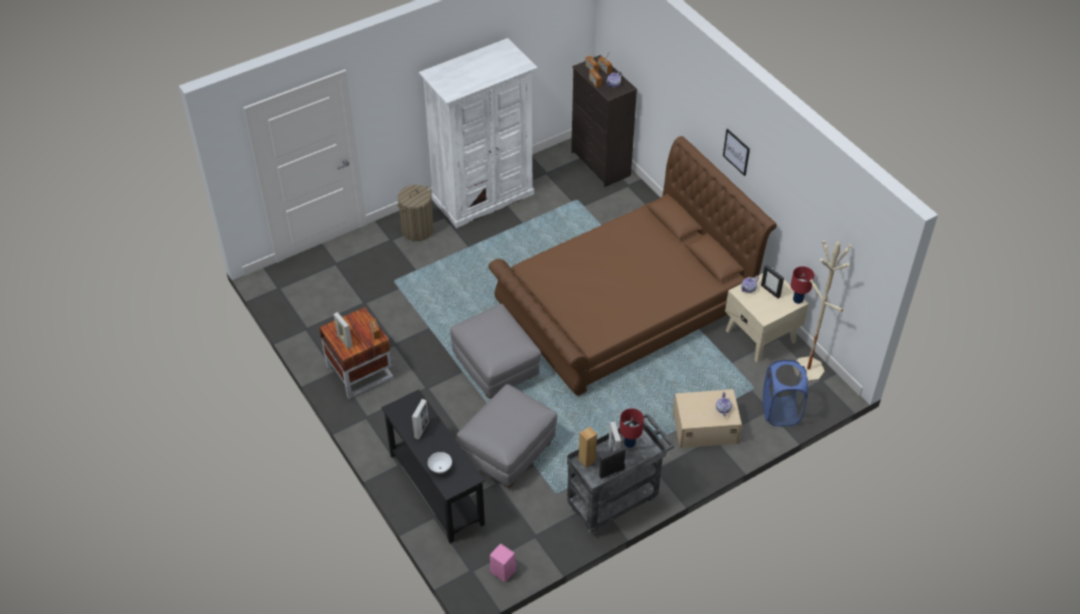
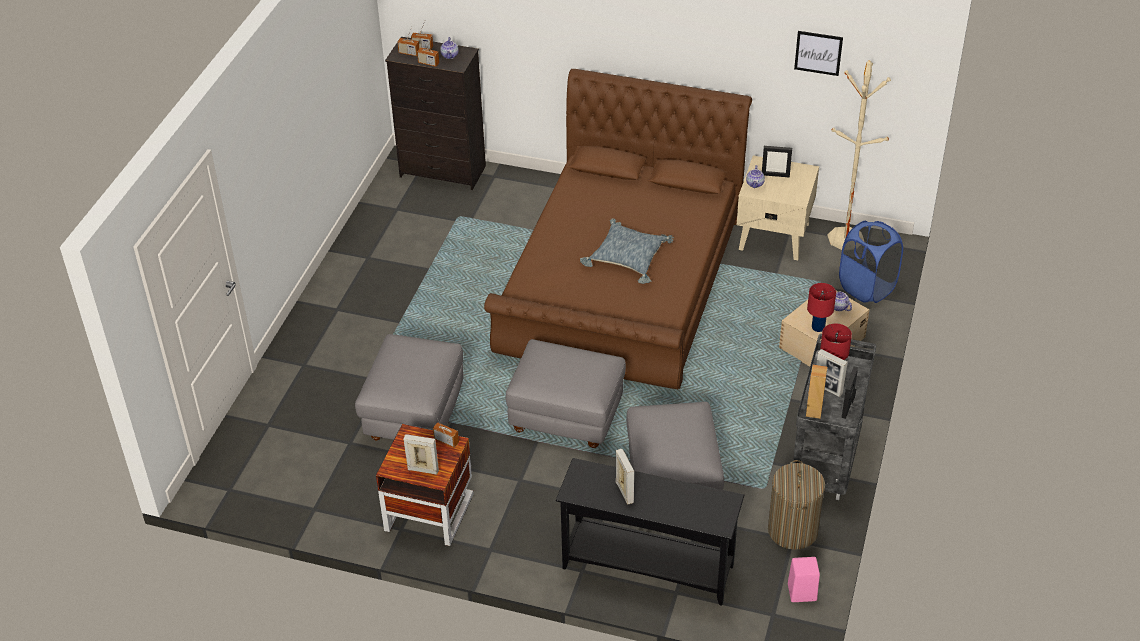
camera: 40 degrees left, 5 degrees down
laundry basket [397,185,434,241] -> laundry basket moved to [768,460,825,550]
white wardrobe [419,38,537,228] -> none
white bowl [428,452,452,473] -> none
picture [723,129,750,176] -> picture moved to [794,31,843,76]
red table lamp [791,266,814,304] -> red table lamp moved to [807,283,836,332]
none -> grey ottoman [355,334,463,440]
none -> pillow [580,218,674,284]

